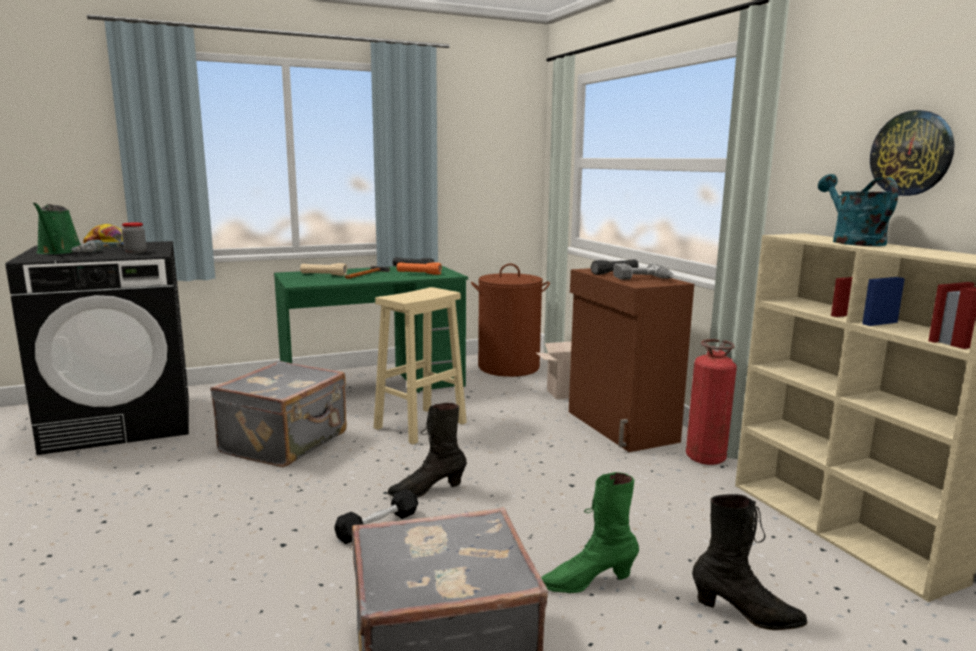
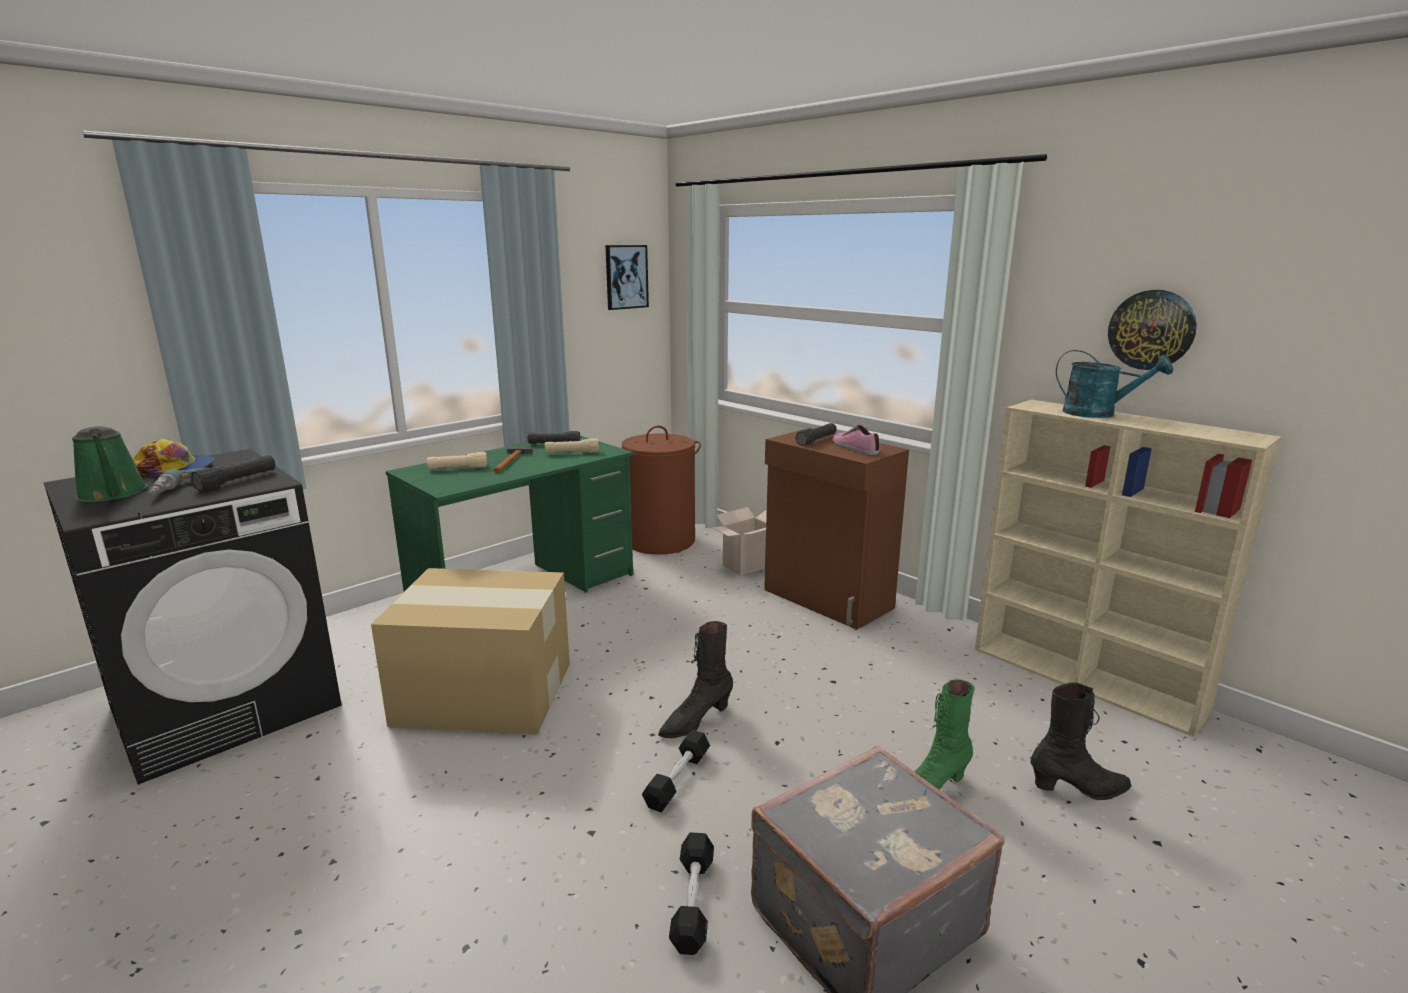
camera: 20 degrees left, 5 degrees up
jar [122,222,146,253] -> black flashlight [191,455,276,491]
grey suitcase [210,361,347,467] -> cardboard box [371,568,570,734]
beige stool [374,287,467,444] -> none
orange flashlight [397,262,442,275] -> beige flashlight [545,438,599,453]
power drill [613,263,673,280] -> shoe [833,425,880,455]
fire extinguisher [686,339,737,465] -> none
turquoise watering can [818,174,898,246] -> turquoise watering can turned 150 degrees clockwise [1056,350,1173,418]
none -> picture [605,245,649,310]
none -> black dumbbell [669,832,714,955]

